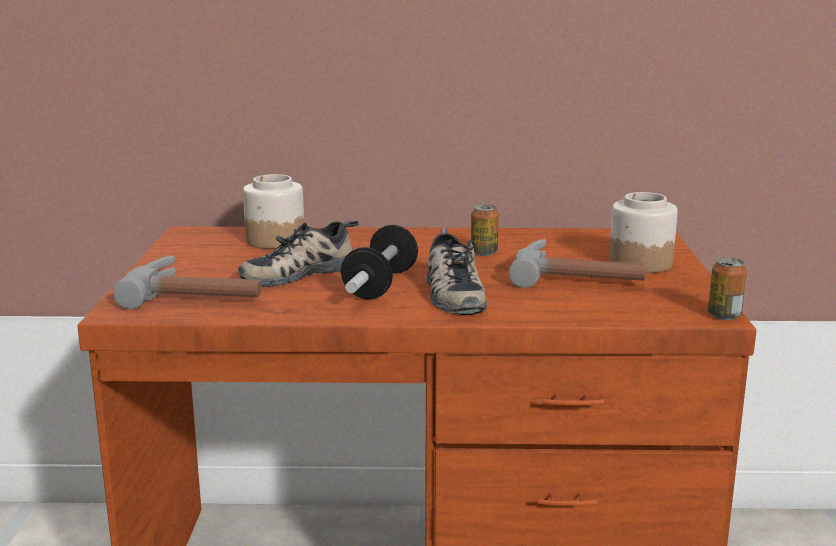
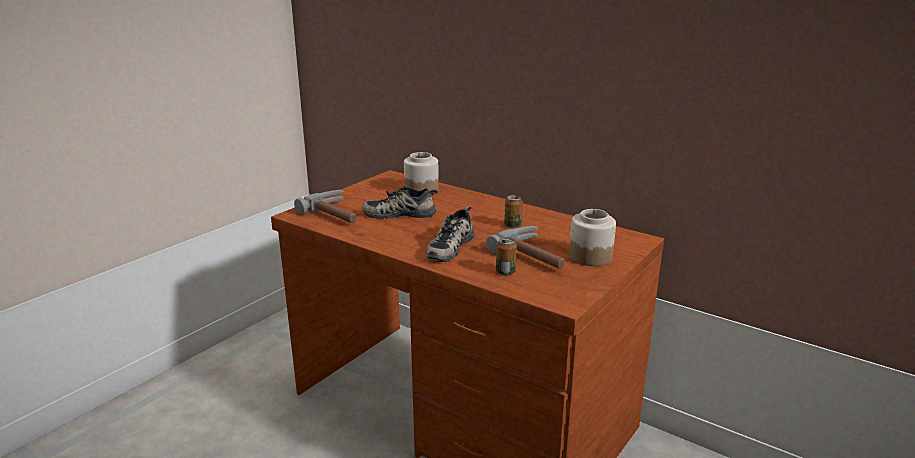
camera: 35 degrees right, 5 degrees up
dumbbell [341,225,418,299] -> none
can [708,258,747,320] -> can moved to [496,237,517,275]

